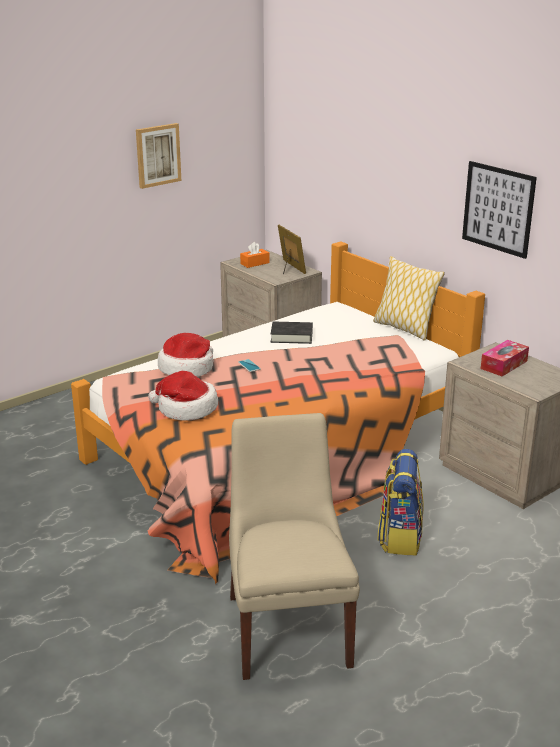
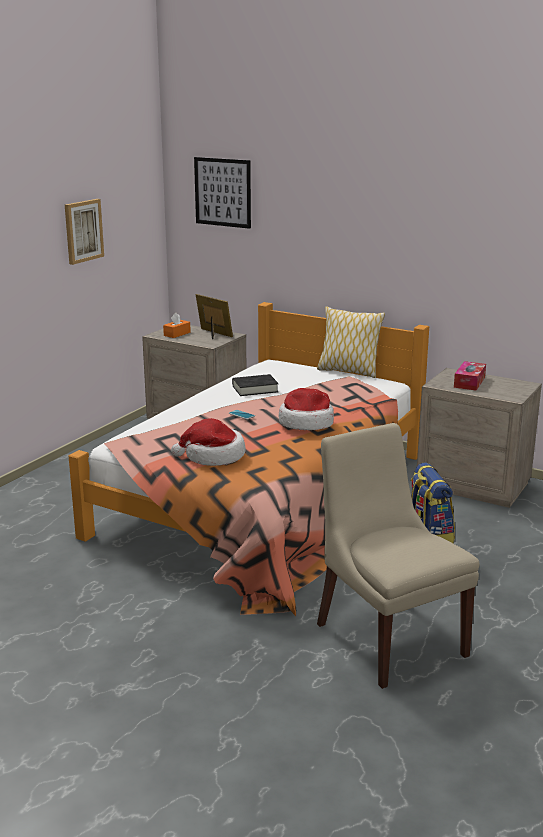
camera: 20 degrees left, 5 degrees down
hat [158,333,213,377] -> hat moved to [278,388,334,430]
picture [462,161,537,259] -> picture moved to [194,157,251,229]

